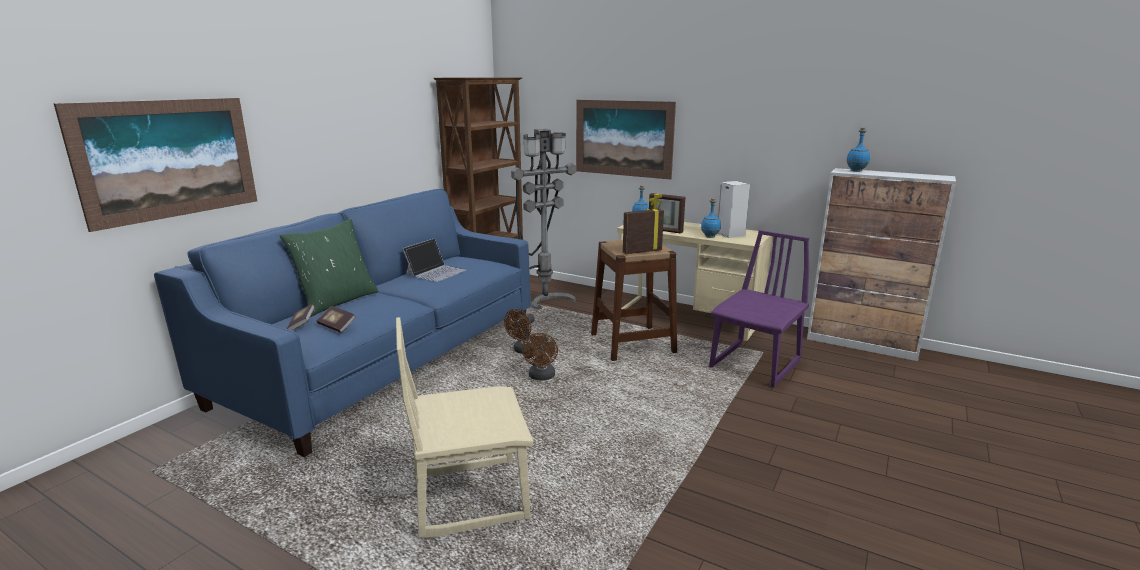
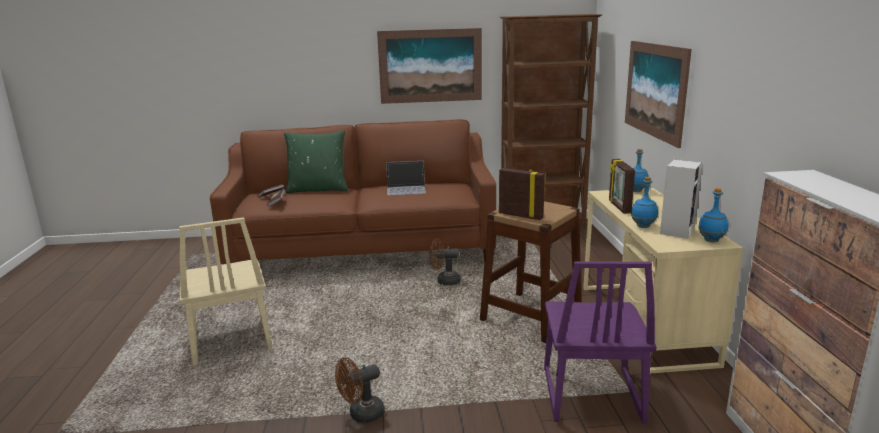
camera: 55 degrees right, 0 degrees up
picture [54,98,257,232] -> picture moved to [377,28,482,104]
blue sofa [154,189,531,457] -> brown sofa [210,119,496,264]
beige chair [396,317,533,538] -> beige chair turned 150 degrees counterclockwise [179,217,272,366]
grey floor lamp [511,129,576,309] -> none
brown fan [522,333,558,380] -> brown fan moved to [335,357,385,423]
purple chair [709,230,809,387] -> purple chair turned 90 degrees clockwise [544,261,657,424]
blue bottle [846,127,870,172] -> blue bottle moved to [698,188,728,243]

